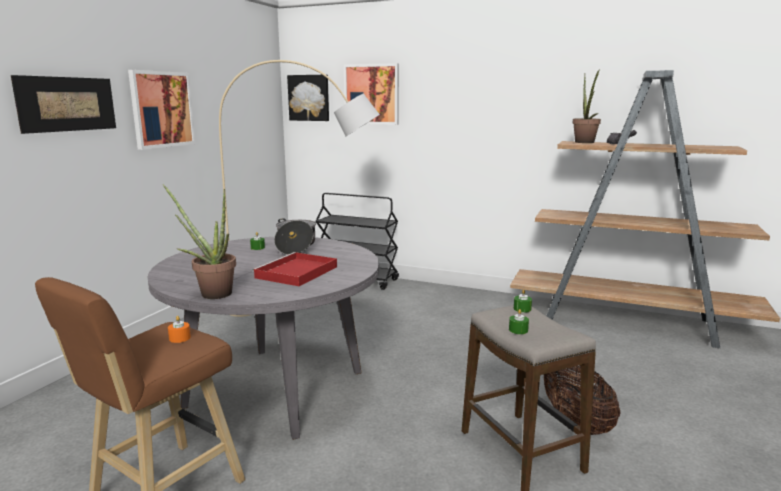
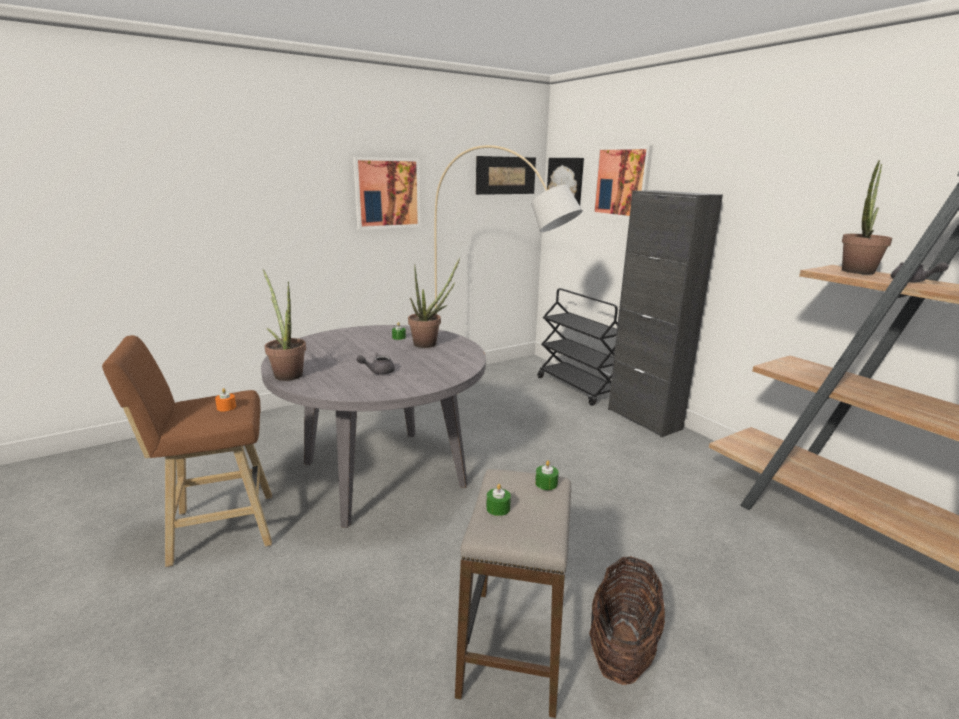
camera: 35 degrees right, 5 degrees up
picture [11,75,116,134] -> picture moved to [476,156,536,195]
red tray [252,252,337,286] -> grey teapot [356,353,395,374]
cooking pot [274,218,316,255] -> potted plant [408,257,460,348]
none -> black cabinet [608,190,723,437]

